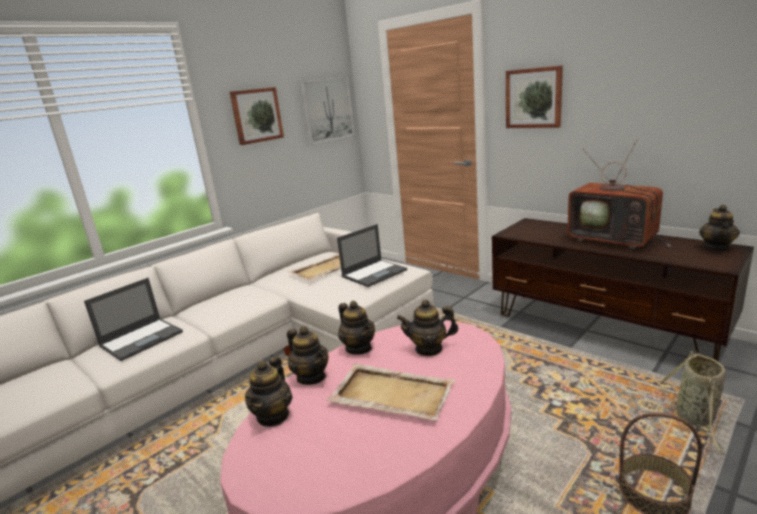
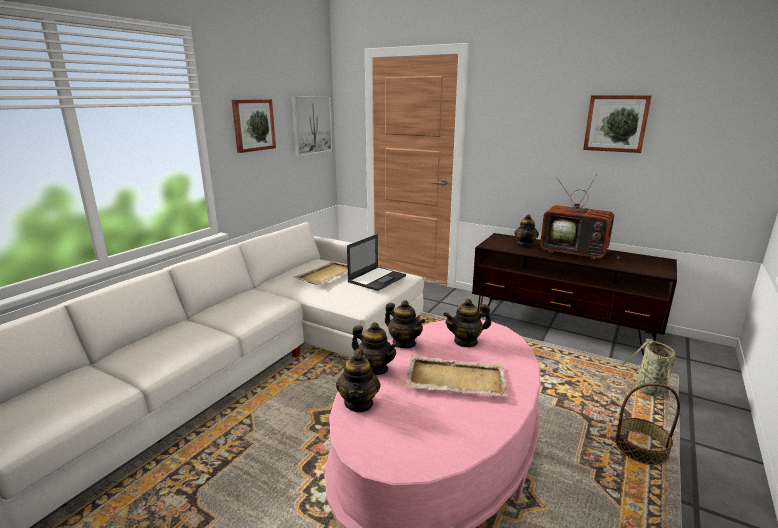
camera: 15 degrees left, 0 degrees up
laptop [84,278,183,361] -> none
picture [506,65,563,128] -> picture moved to [583,95,652,153]
teapot [699,205,740,252] -> teapot moved to [514,214,539,247]

